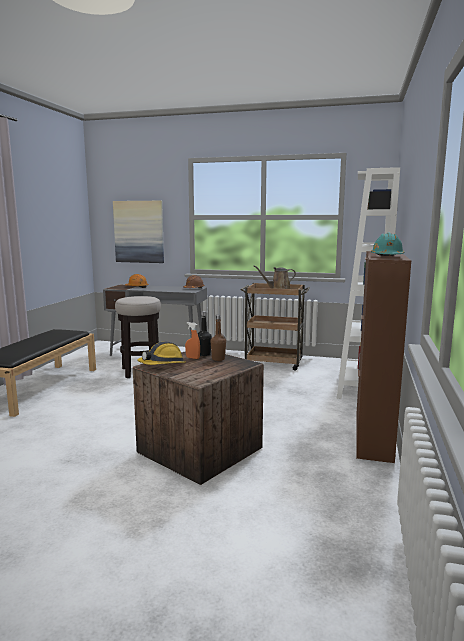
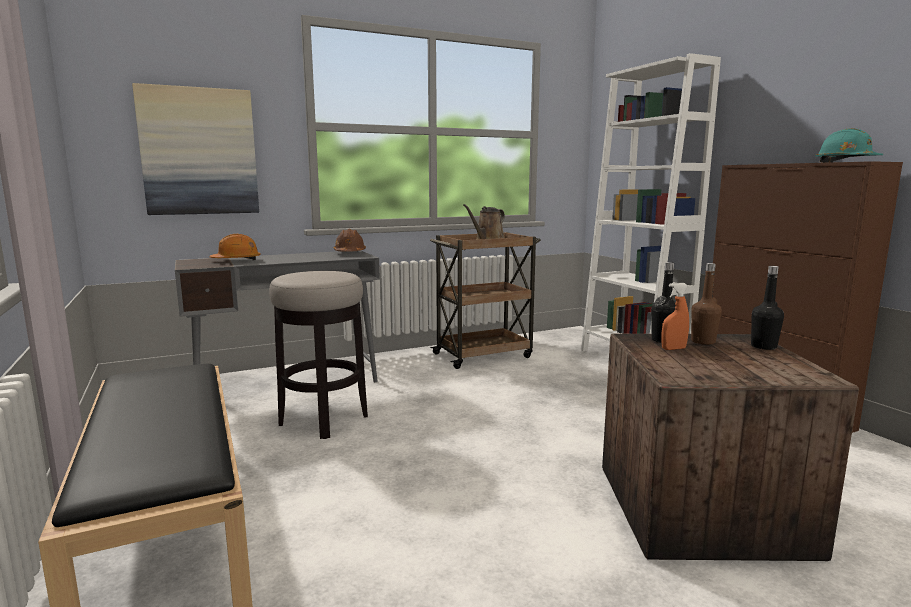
camera: 40 degrees left, 0 degrees up
hard hat [137,341,186,365] -> none
none -> black bottle [751,266,784,350]

